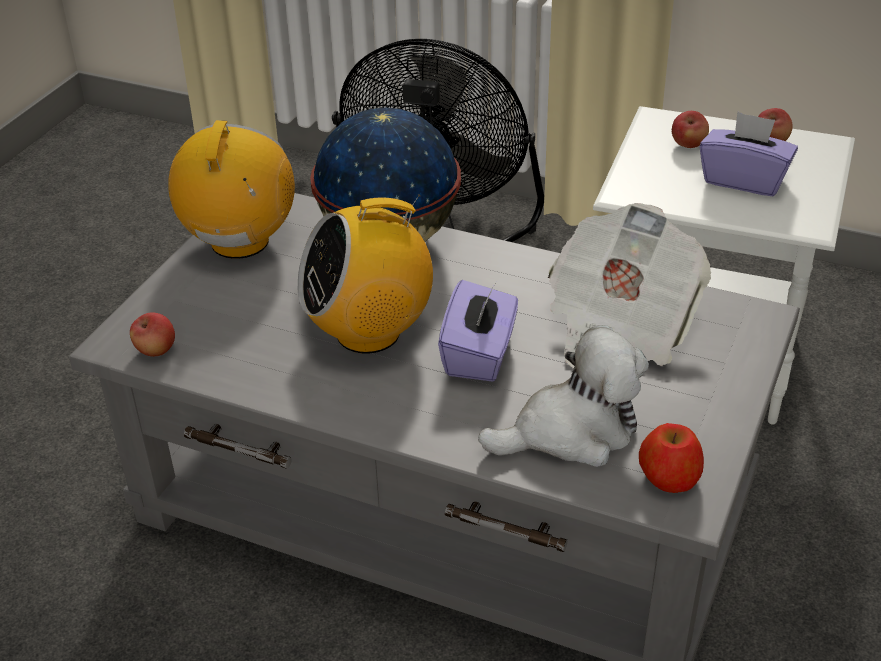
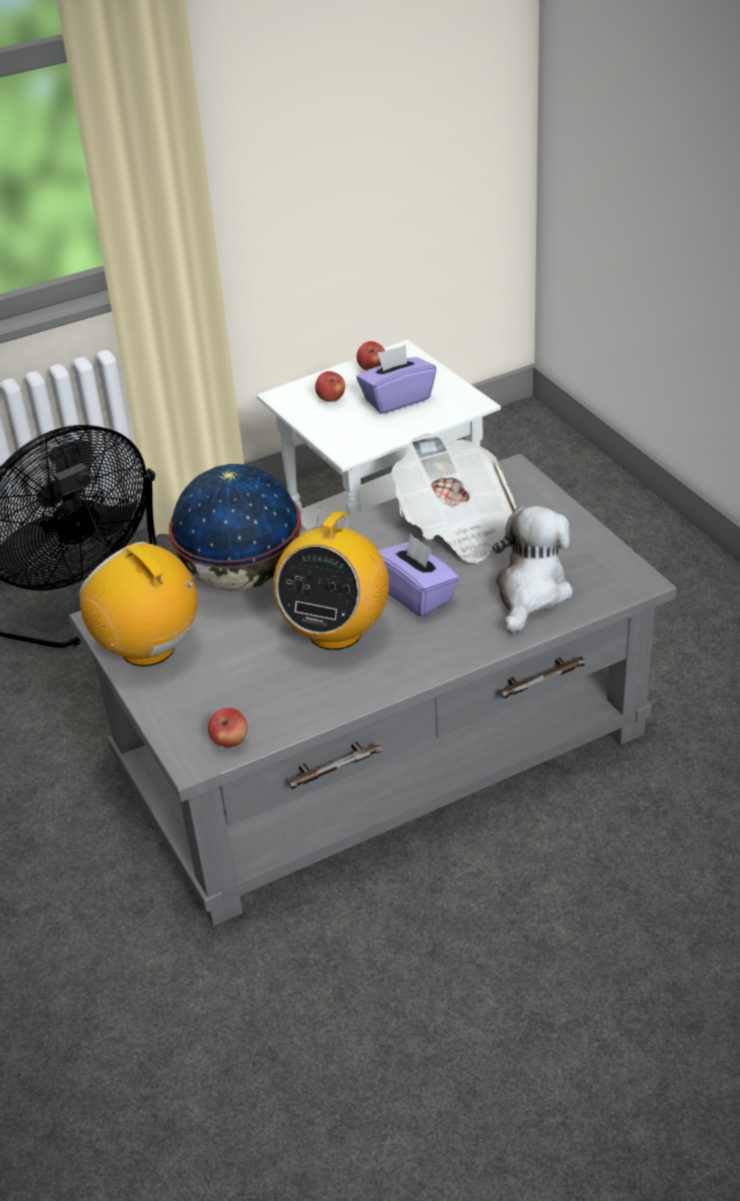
camera: 50 degrees left, 0 degrees up
apple [639,423,704,493] -> none

